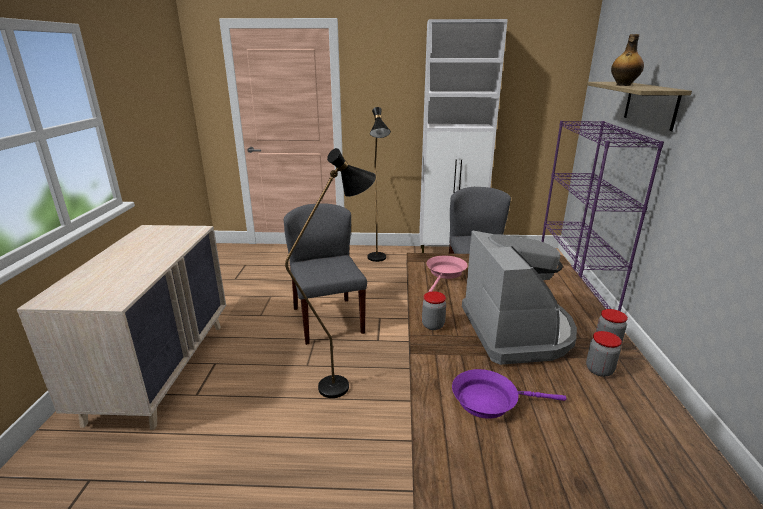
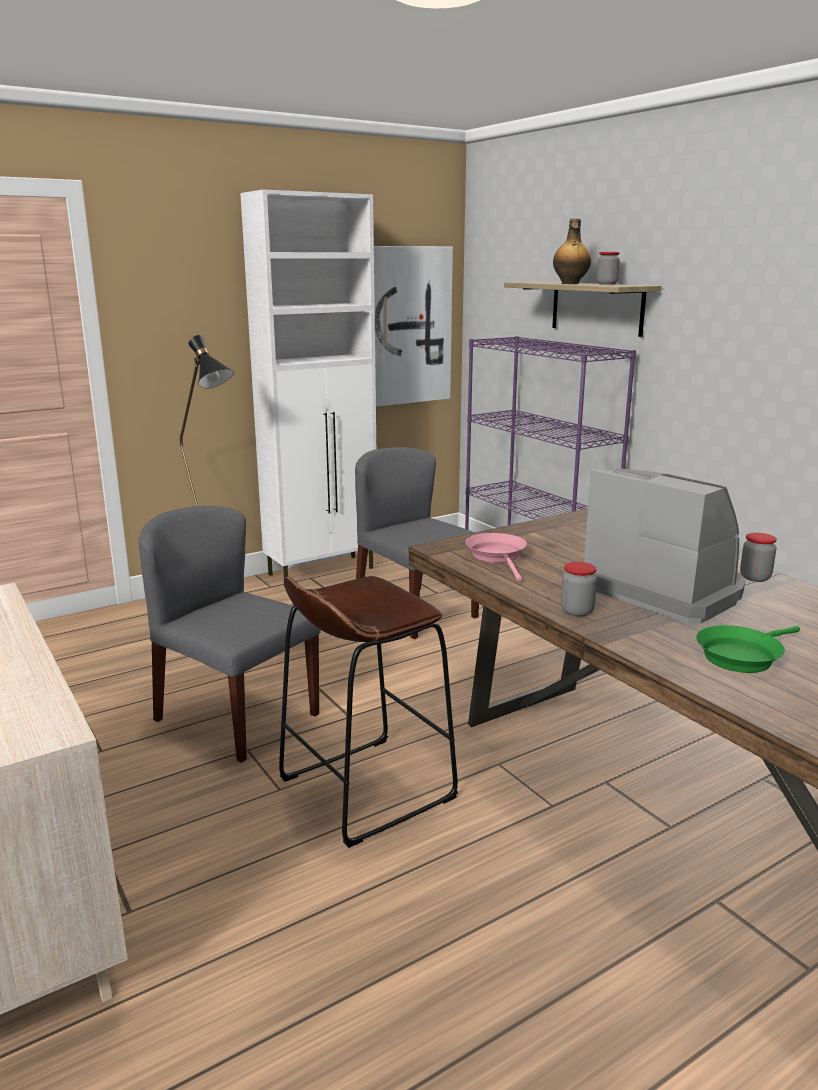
camera: 35 degrees left, 5 degrees down
black floor lamp [285,148,376,398] -> brown stool [279,576,458,848]
purple frying pan [452,369,566,419] -> green frying pan [696,625,800,673]
jar [586,331,622,377] -> jar moved to [597,252,620,285]
none -> picture [374,246,453,407]

